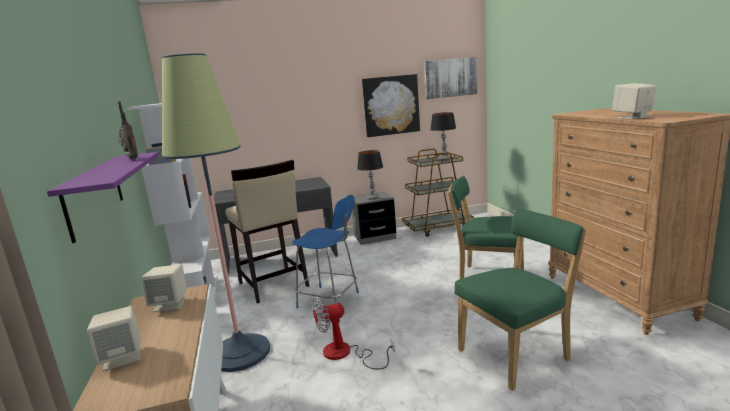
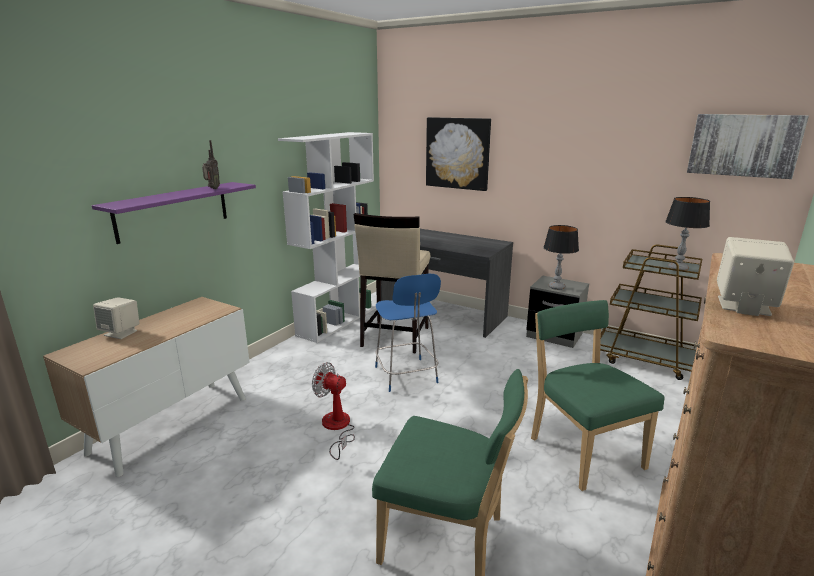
camera: 45 degrees right, 5 degrees up
beige speaker [141,264,187,312] -> none
floor lamp [162,54,270,372] -> none
picture [362,74,420,137] -> picture moved to [426,117,491,191]

